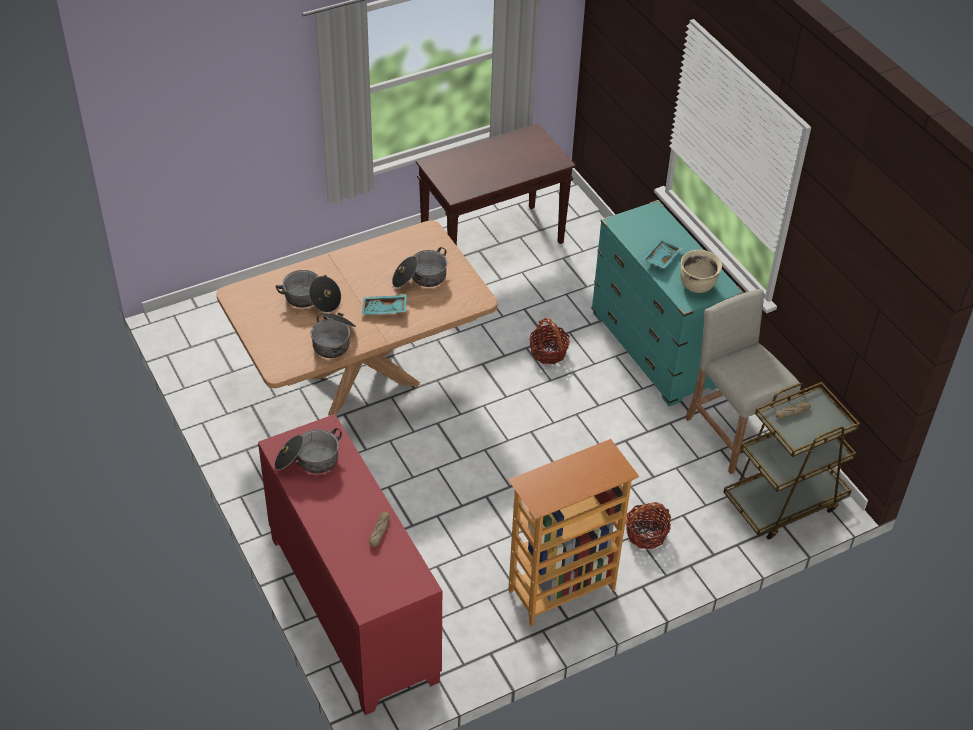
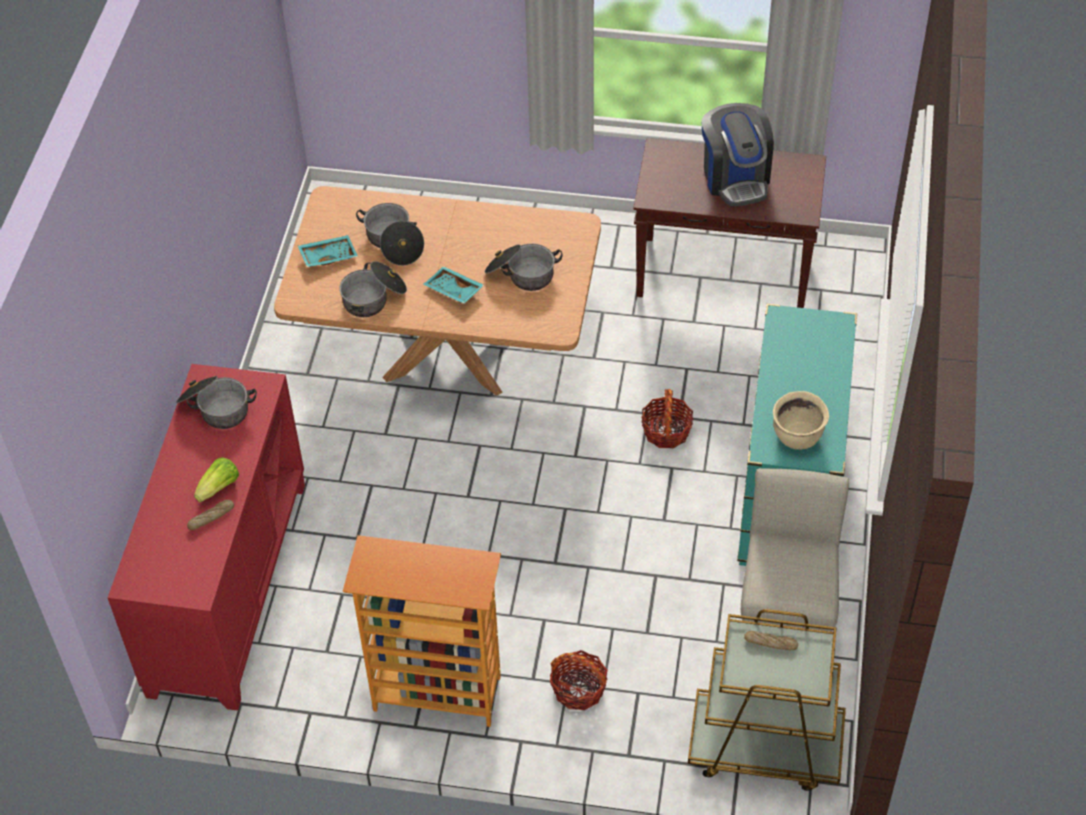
camera: 40 degrees right, 5 degrees up
turquoise tray [642,239,683,269] -> turquoise tray moved to [298,235,358,267]
none -> lettuce [194,457,239,502]
none -> coffee machine [701,103,774,206]

